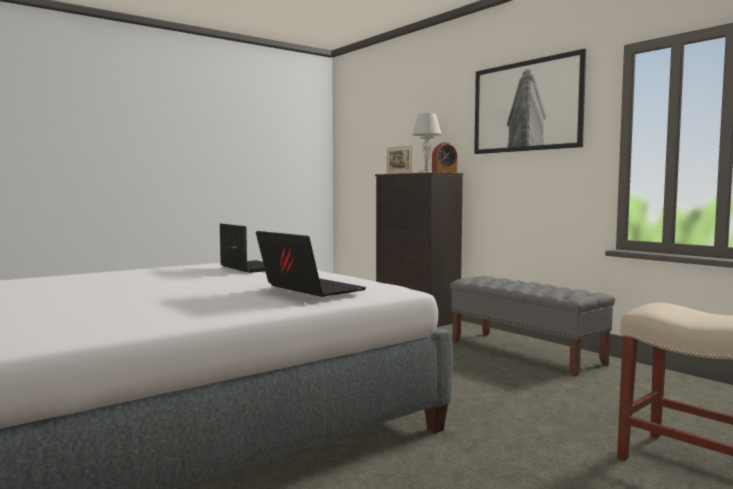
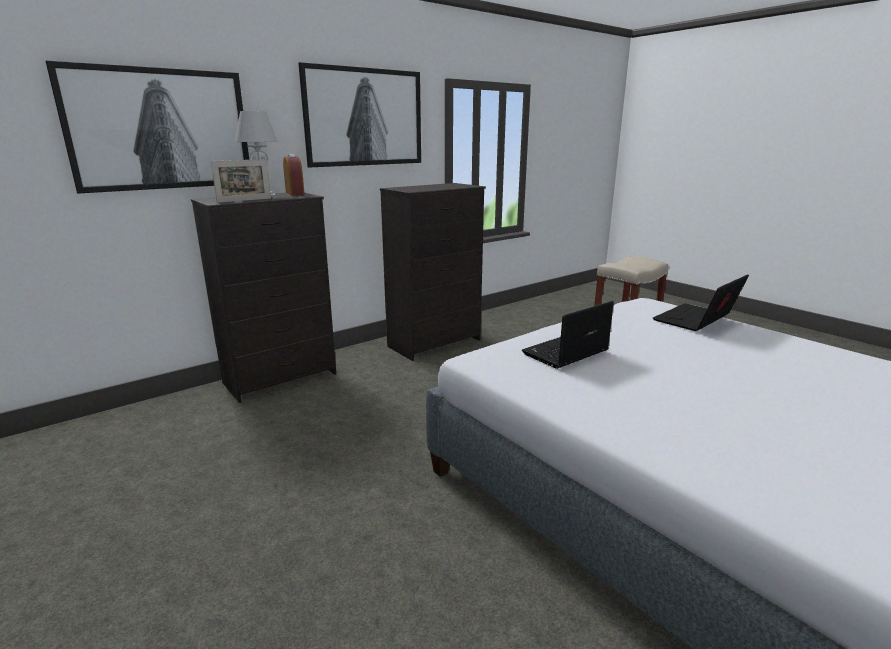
camera: 90 degrees left, 15 degrees up
grey bench [450,276,615,377] -> black dresser [380,183,486,361]
none -> picture [46,60,249,194]

